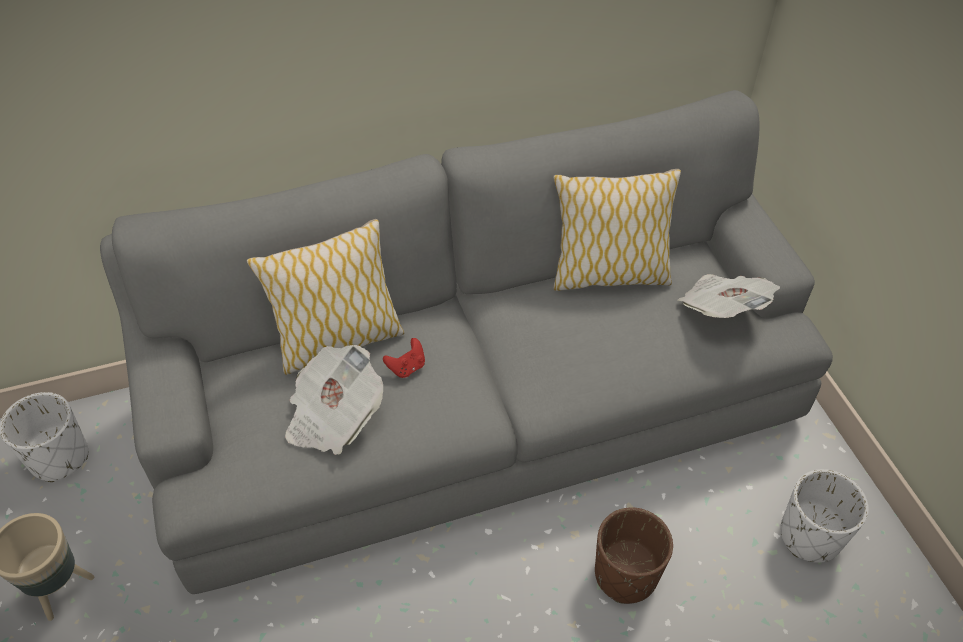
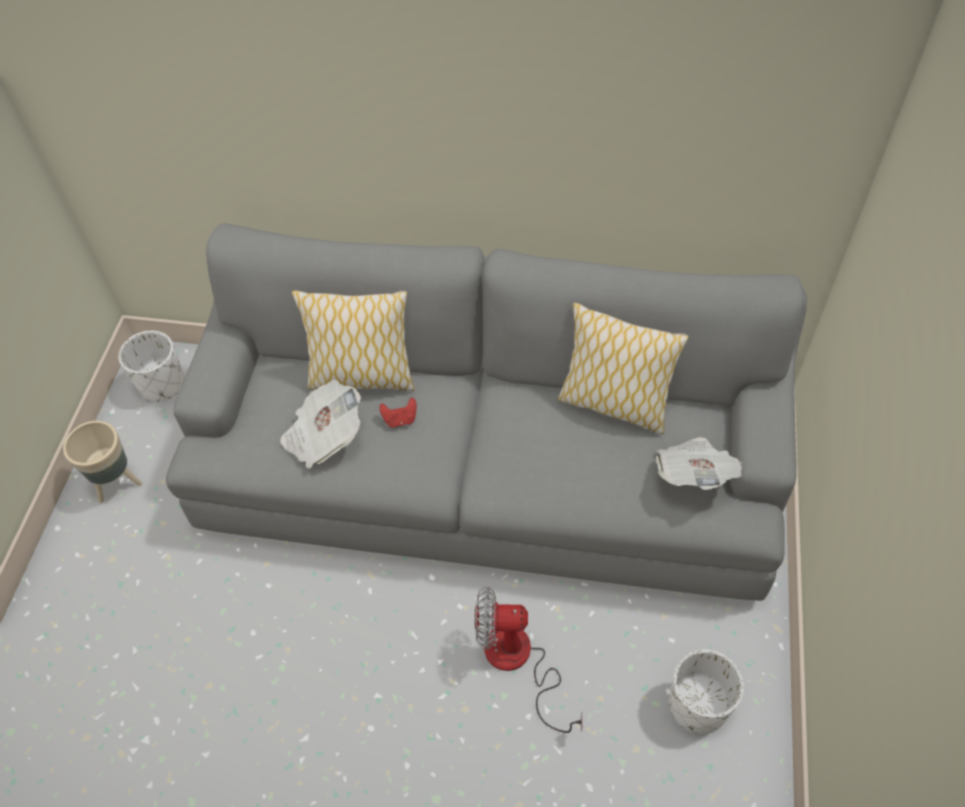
camera: 30 degrees right, 5 degrees up
brown planter [595,507,673,604] -> fan [475,586,583,733]

